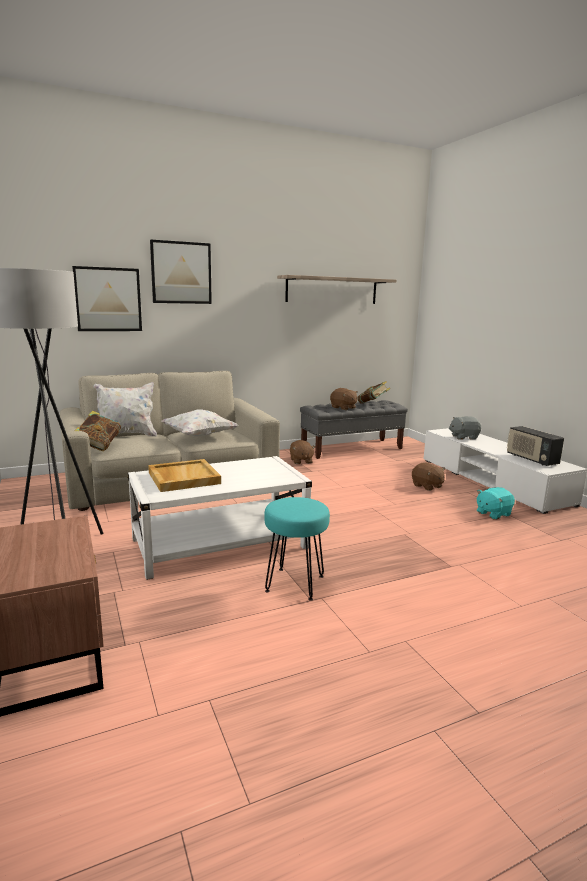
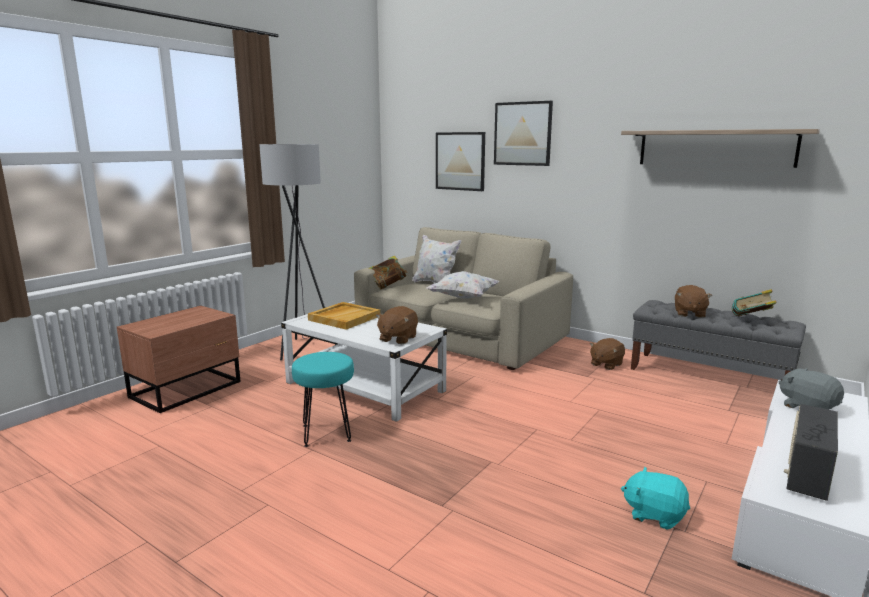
camera: 60 degrees right, 0 degrees up
brown plush toy [412,462,445,491] -> brown plush toy moved to [376,306,418,344]

